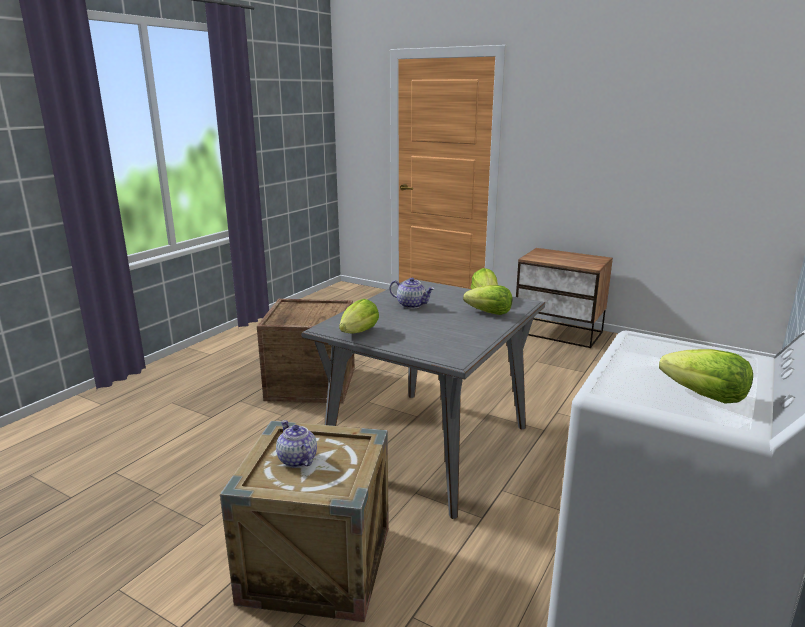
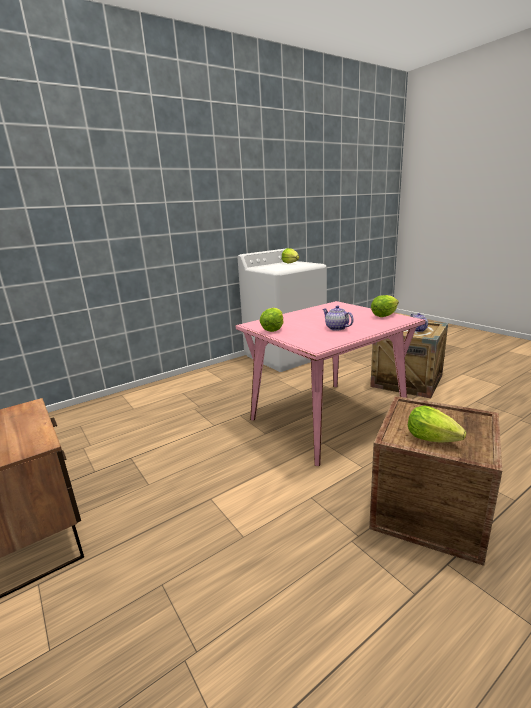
camera: 155 degrees left, 0 degrees up
grey dining table [302,278,545,519] -> pink dining table [236,301,425,466]
lettuce [463,285,512,315] -> lettuce moved to [408,405,466,442]

